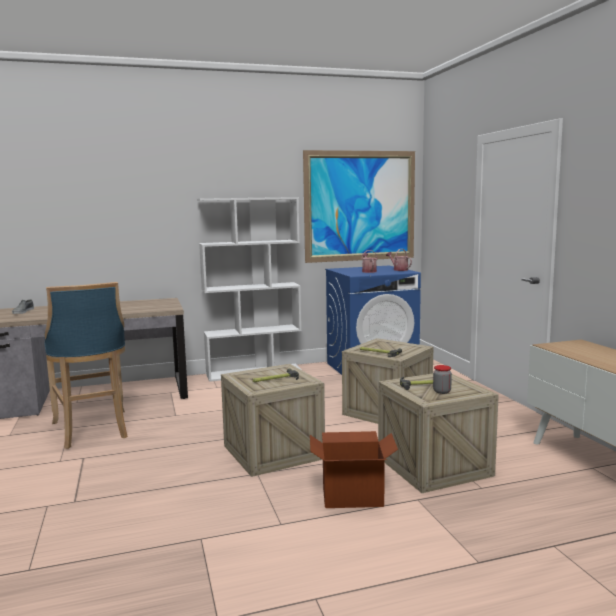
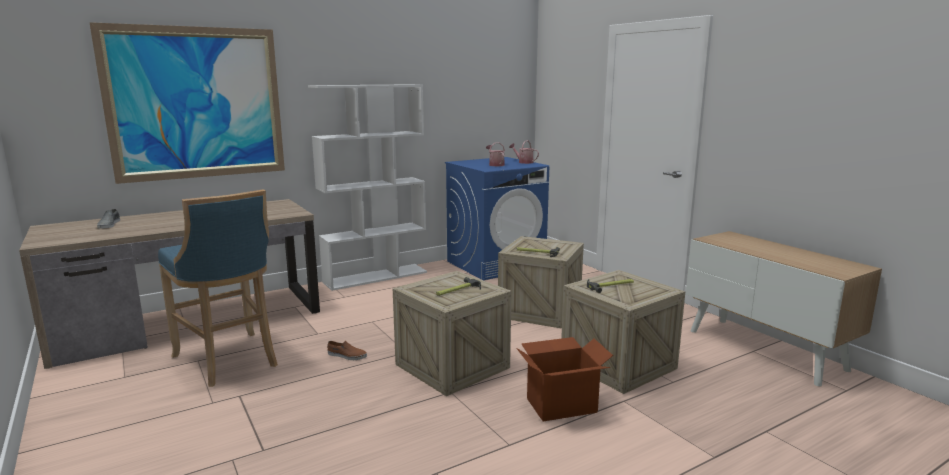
camera: 15 degrees left, 5 degrees up
picture [303,150,415,263] -> picture moved to [89,22,285,184]
jar [433,365,452,394] -> none
none -> brown shoe [327,341,367,360]

